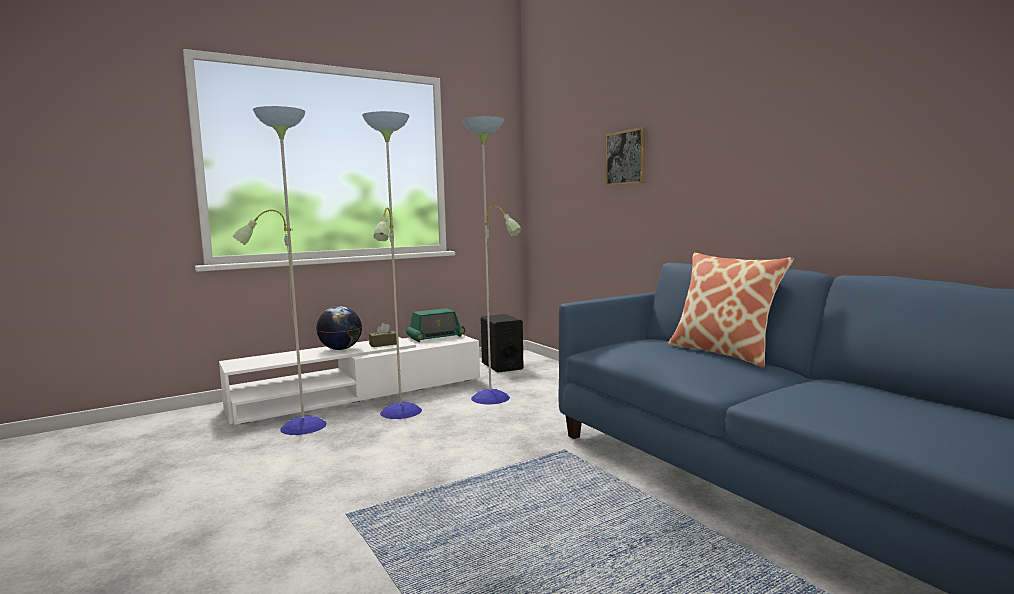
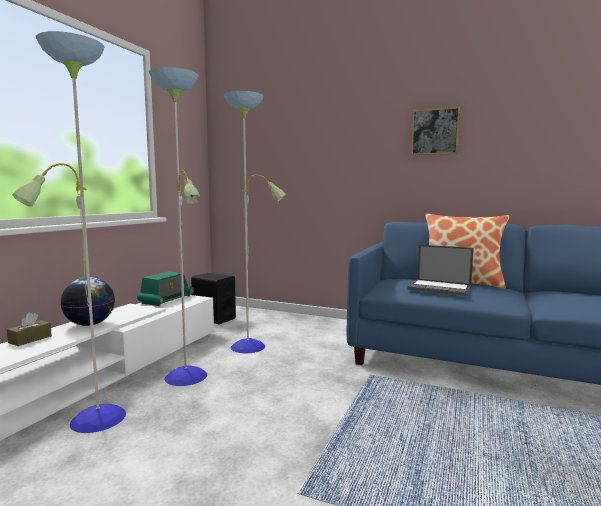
camera: 35 degrees left, 0 degrees up
brown tissue box [369,323,397,347] -> brown tissue box moved to [7,313,52,346]
picture [606,127,645,186] -> picture moved to [411,106,460,155]
none -> laptop [407,245,474,296]

